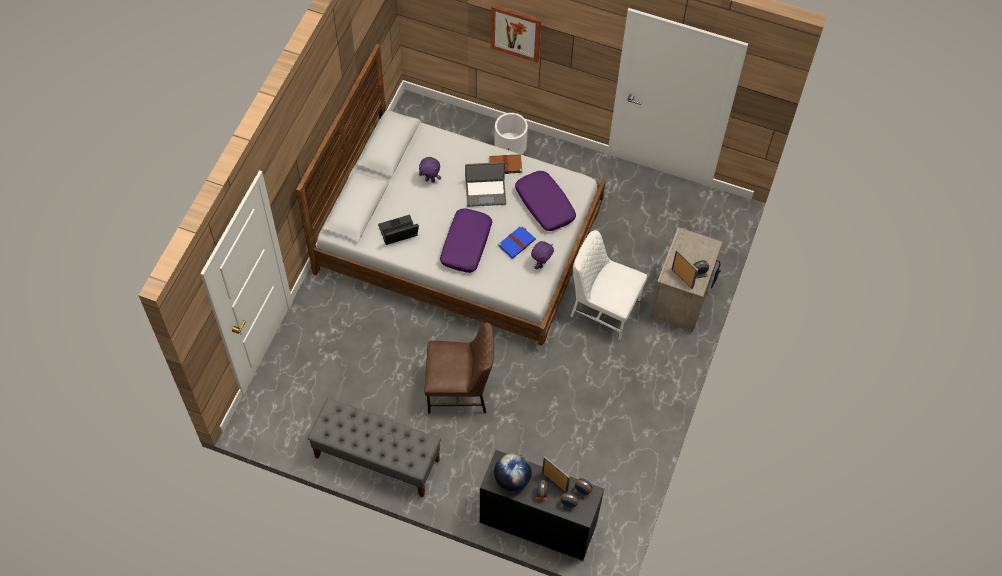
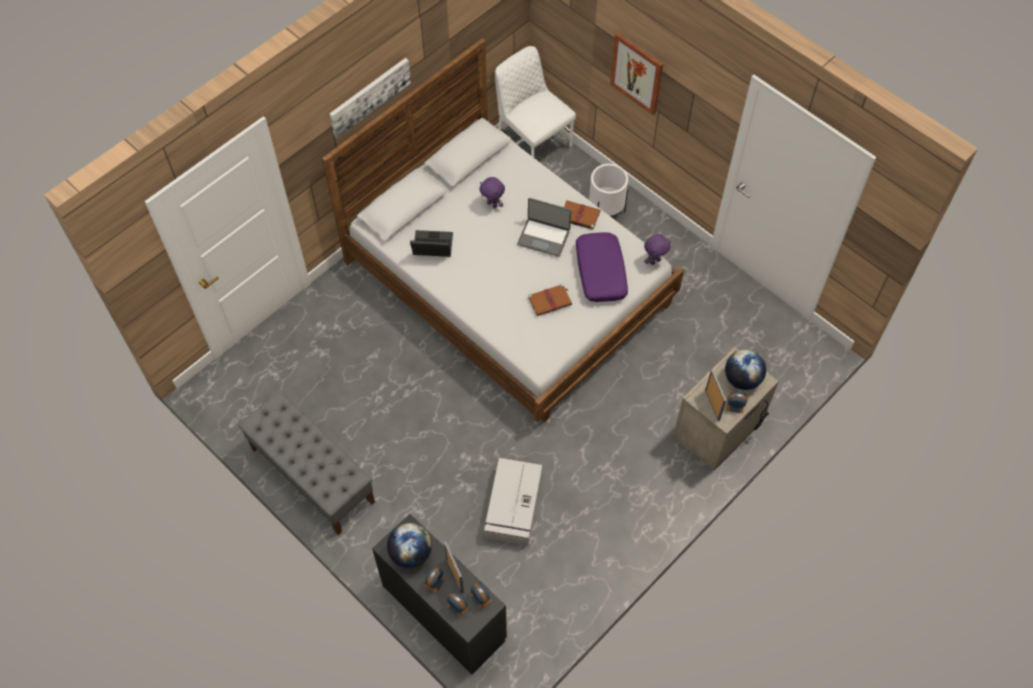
camera: 25 degrees right, 0 degrees up
brown chair [424,322,494,414] -> none
purple pillow [440,208,492,273] -> none
blue book [498,225,536,259] -> brown book [528,284,572,316]
purple plush toy [531,241,554,269] -> purple plush toy moved to [644,234,671,265]
white chair [570,230,647,341] -> white chair moved to [495,46,576,157]
none -> picture [329,58,411,138]
none -> grey storage box [484,458,542,546]
none -> globe [725,349,766,390]

